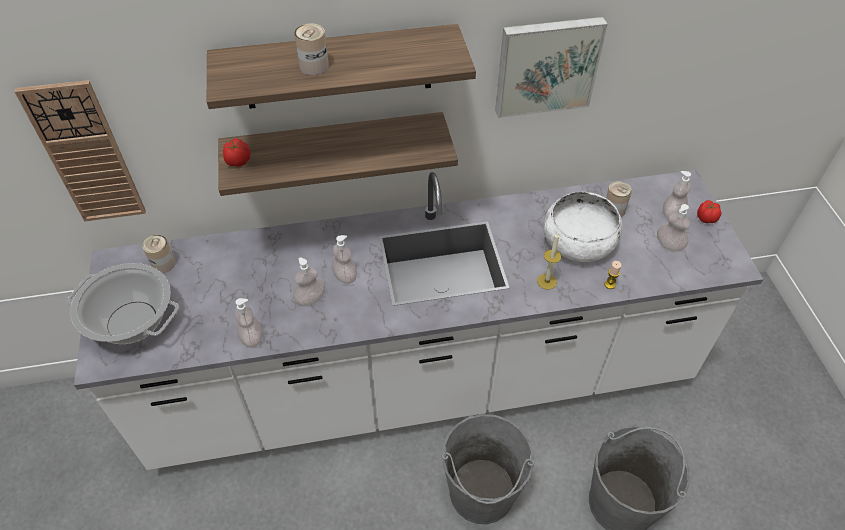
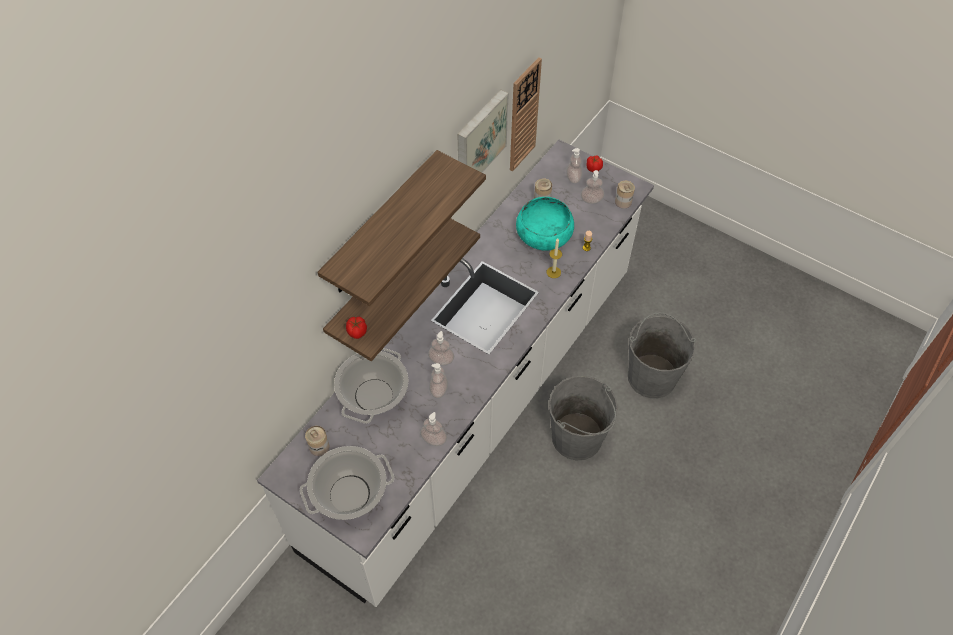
camera: 45 degrees left, 5 degrees up
wall clock [14,80,146,222] -> wall clock moved to [510,57,542,171]
can [294,23,329,75] -> can moved to [615,181,635,209]
white bowl [543,192,622,262] -> turquoise bowl [516,197,574,251]
none -> cooking pot [334,348,409,424]

